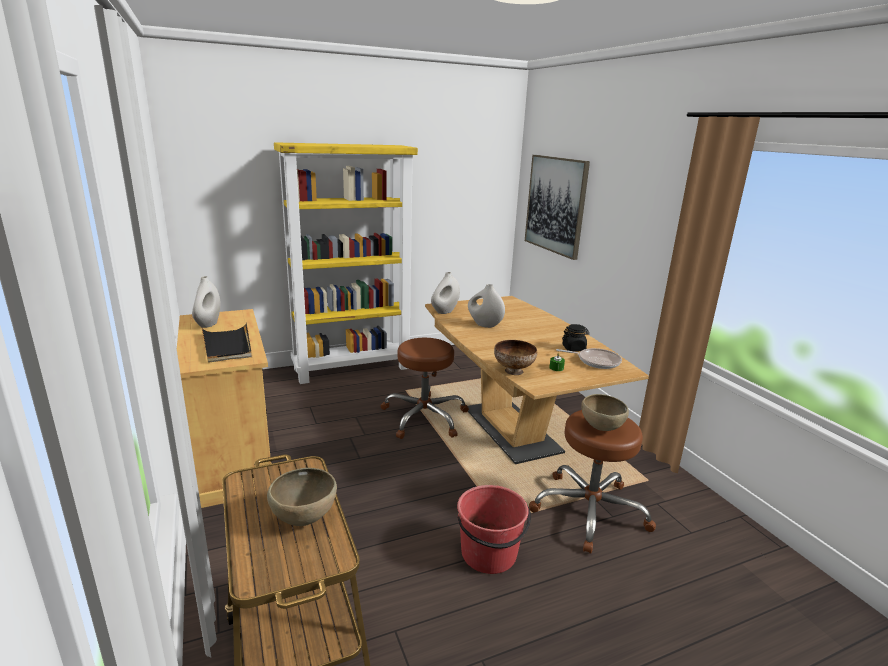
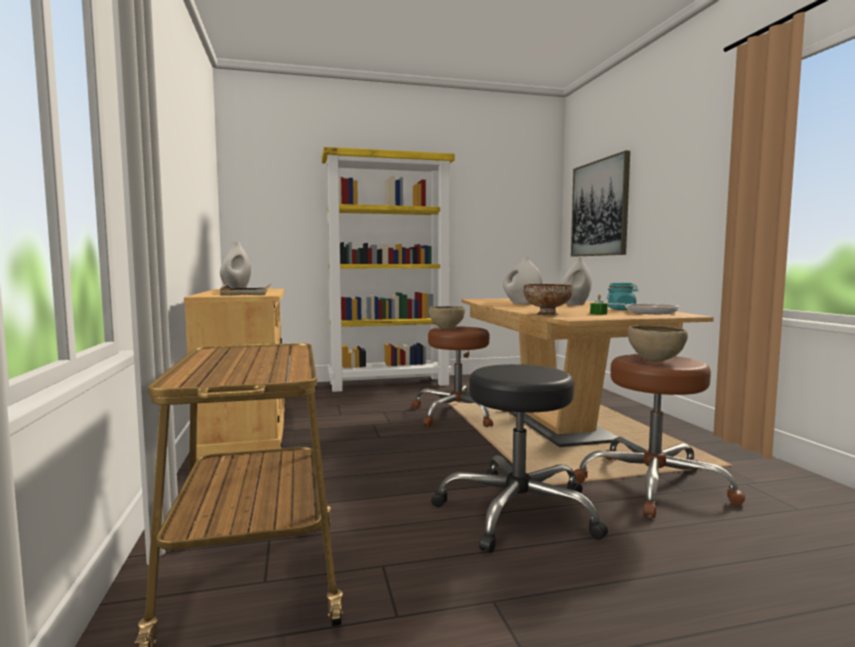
camera: 10 degrees right, 15 degrees down
brown bowl [267,468,337,526] -> brown bowl moved to [429,306,465,329]
white vase [431,272,460,314] -> white vase moved to [560,257,592,305]
red bucket [457,485,531,574] -> black stool [431,364,608,553]
black jar [562,324,590,351] -> turquoise jar [607,282,639,310]

